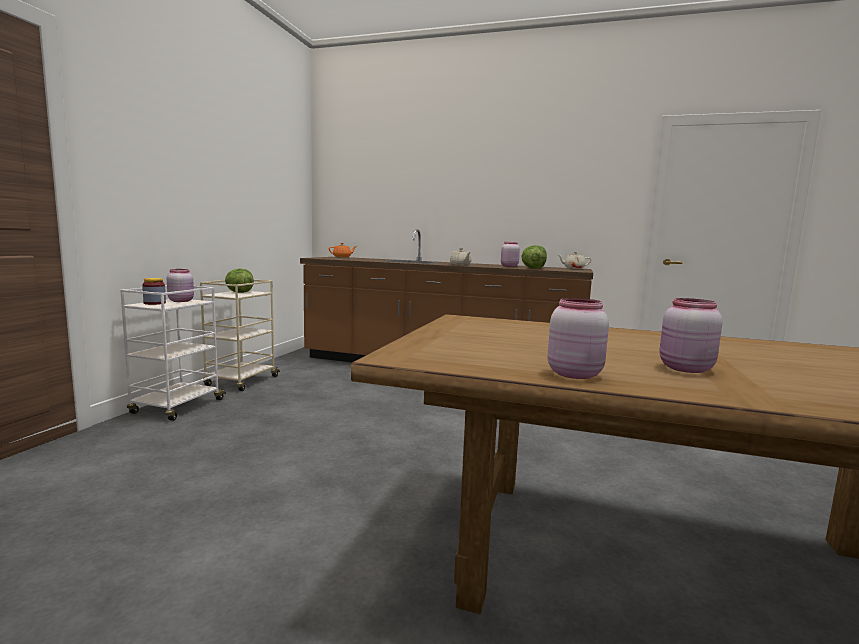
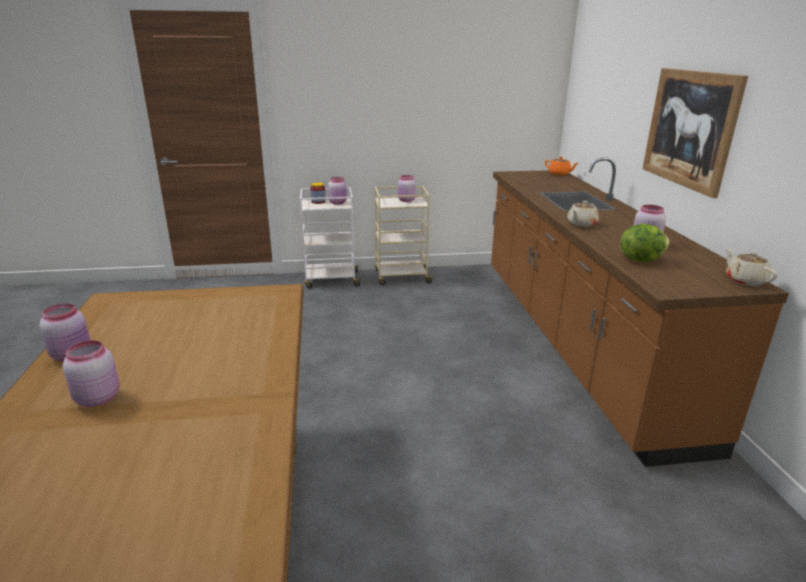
camera: 65 degrees right, 15 degrees up
lettuce [225,268,254,293] -> pink jar [398,175,416,202]
none -> picture [643,68,748,198]

